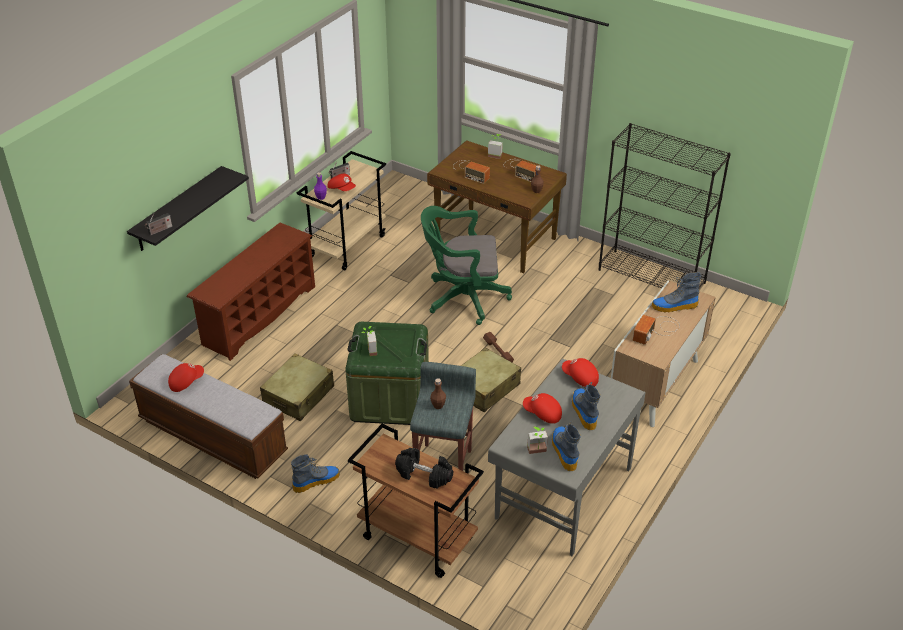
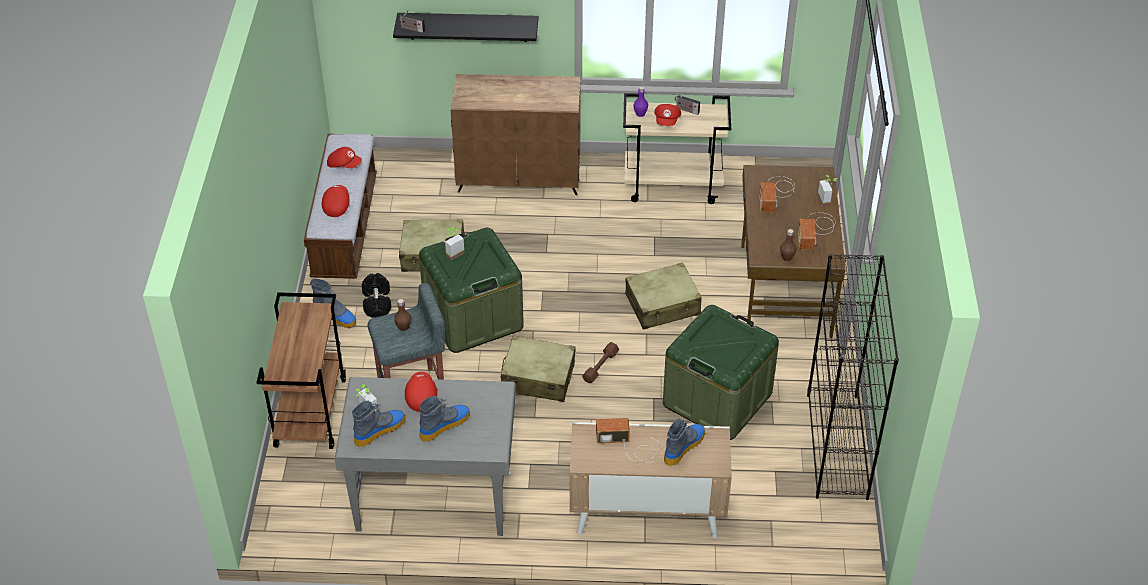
camera: 60 degrees right, 5 degrees up
brown shoe rack [187,223,315,361] -> brown cabinet [451,74,581,195]
black dumbbell [395,448,453,489] -> black dumbbell moved to [362,273,391,318]
green office chair [421,206,512,325] -> beige suitcase [625,262,702,330]
red cap [562,358,599,387] -> red cap moved to [322,185,350,217]
boot [652,272,701,313] -> boot turned 75 degrees clockwise [664,419,705,466]
none -> green storage box [663,305,779,440]

